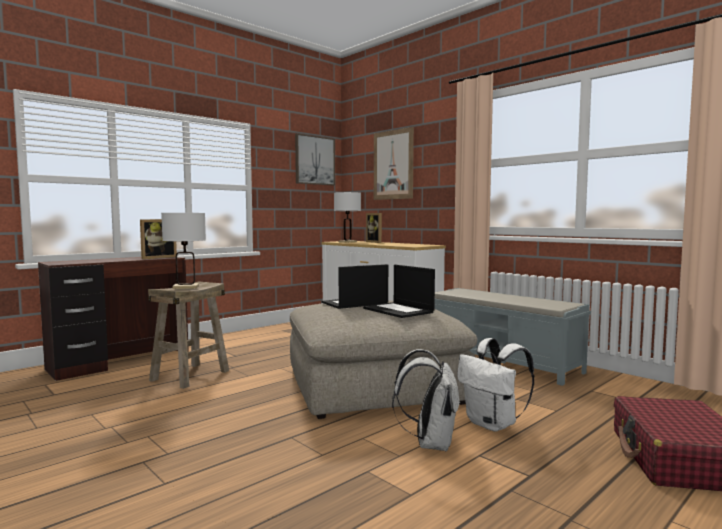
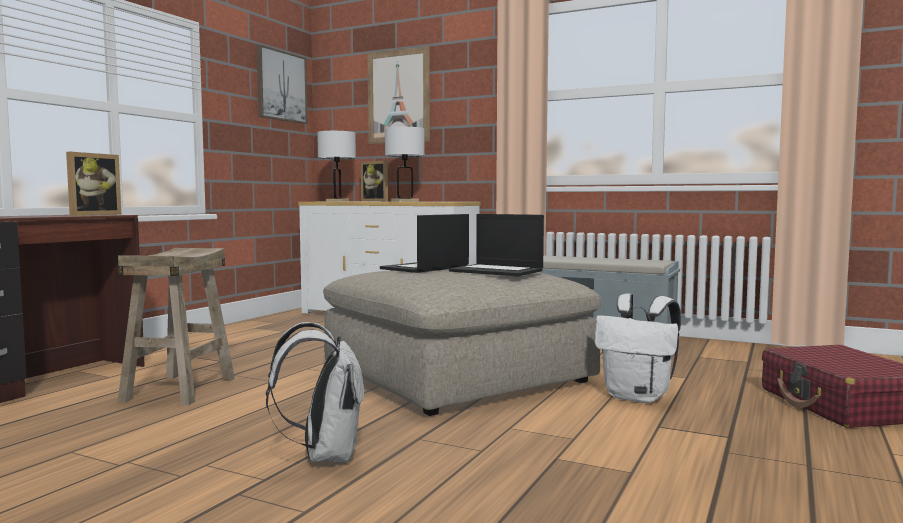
camera: 20 degrees left, 0 degrees up
white table lamp [161,213,206,289] -> white table lamp moved to [385,127,425,202]
white backpack [392,349,460,451] -> white backpack moved to [266,322,365,462]

